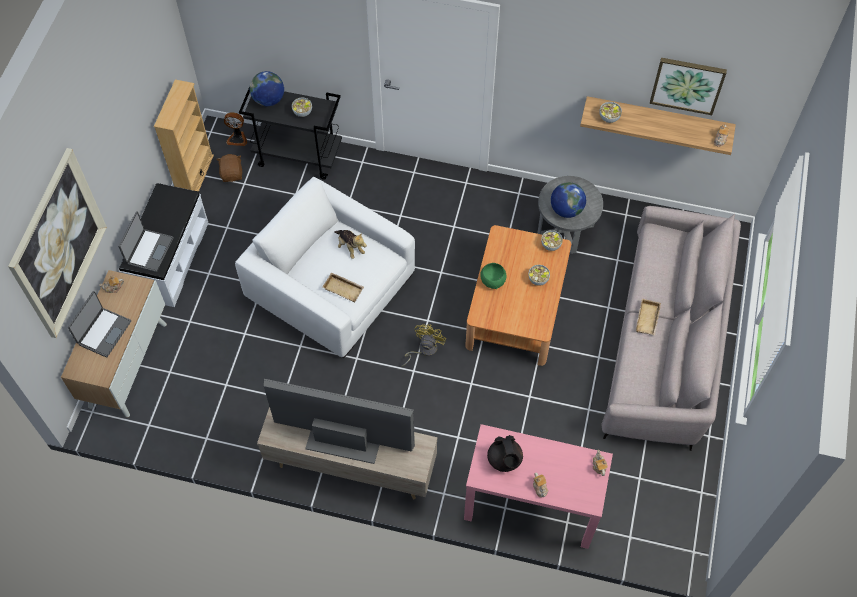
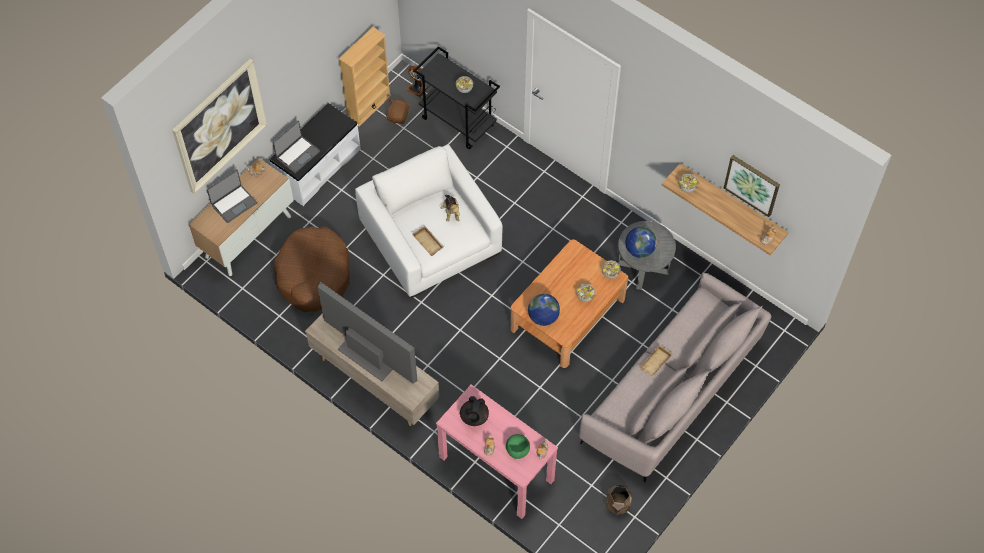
camera: 25 degrees right, 0 degrees up
globe [249,71,284,106] -> globe moved to [528,294,560,326]
yellow fan [402,324,446,366] -> none
green bowl [480,263,506,289] -> green bowl moved to [506,434,530,459]
none -> brown dog bed [274,226,350,312]
none -> brown planter [606,485,632,515]

